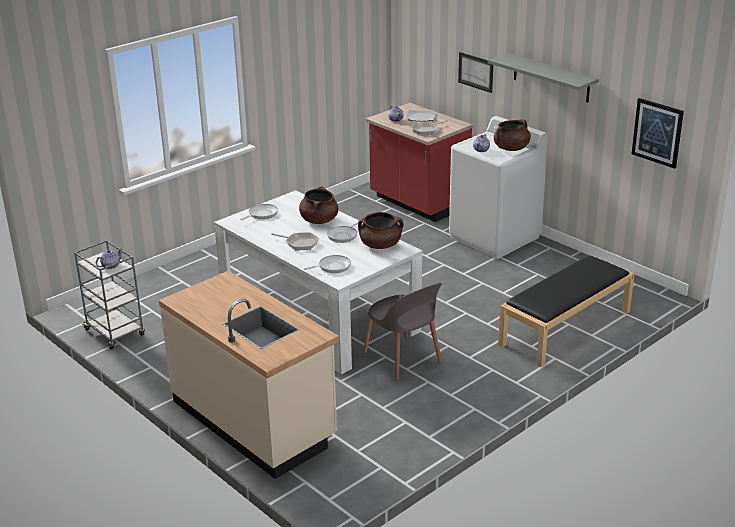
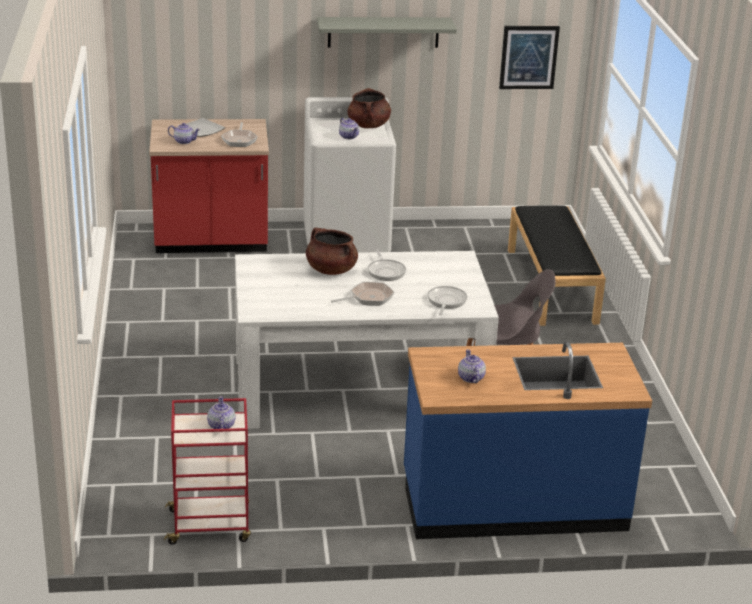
camera: 55 degrees left, 0 degrees up
grey cart [74,240,145,349] -> red cart [164,398,251,545]
beige counter [159,271,339,479] -> blue counter [404,341,652,539]
frying pan [240,204,278,220] -> none
brown cooking pot [358,212,403,249] -> none
picture [458,52,493,93] -> none
none -> teapot [458,349,486,384]

